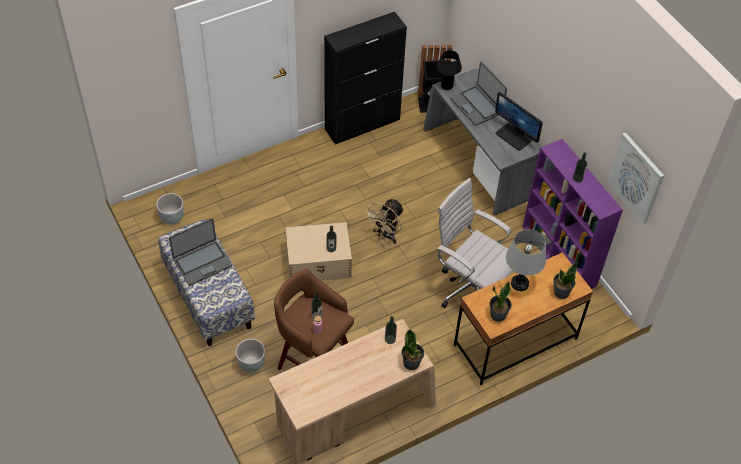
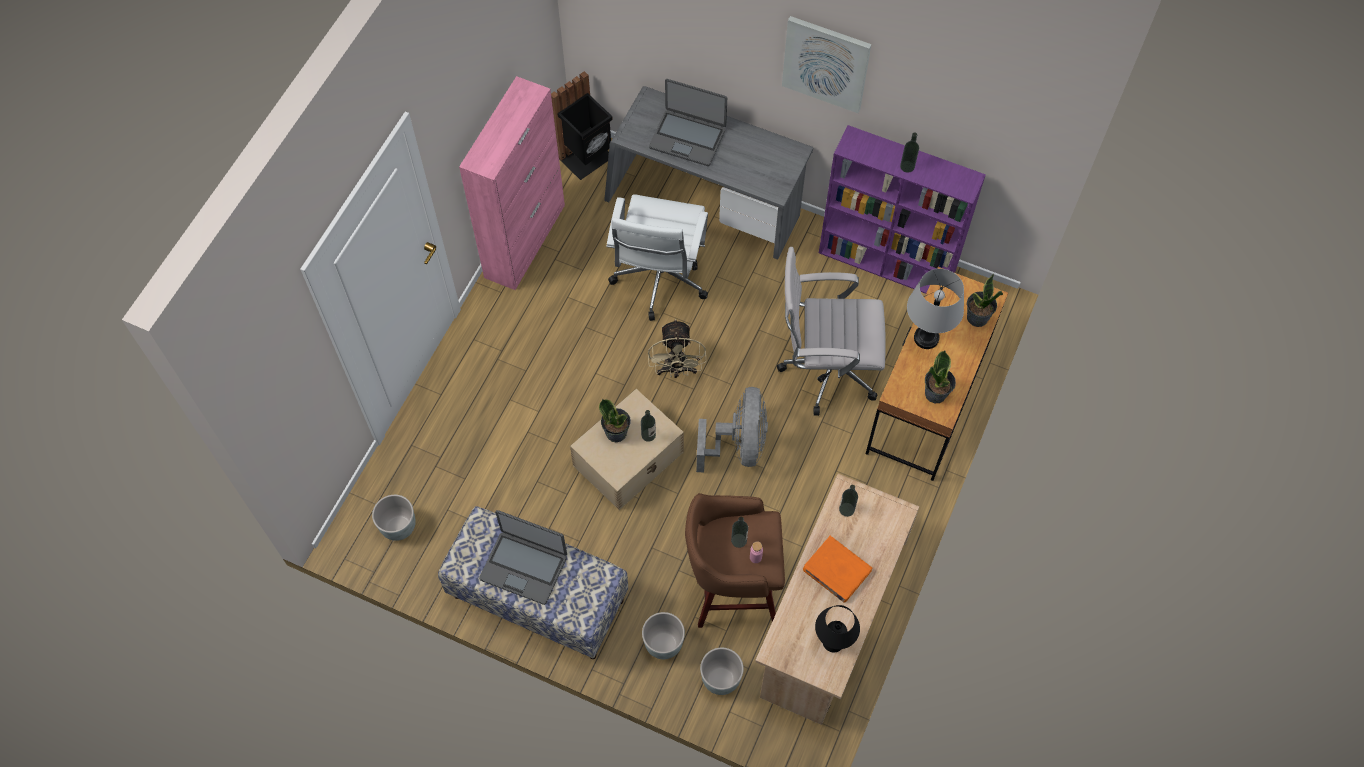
camera: 35 degrees left, 10 degrees up
laptop [169,218,232,286] -> laptop turned 90 degrees clockwise [479,510,567,605]
black cabinet [324,12,407,145] -> pink cabinet [459,76,565,290]
potted plant [401,330,424,370] -> potted plant moved to [599,399,631,442]
black table lamp [437,50,462,90] -> black table lamp moved to [815,605,860,653]
monitor [495,91,543,151] -> none
picture [608,133,664,224] -> picture moved to [782,16,871,113]
none -> white office chair [606,194,708,321]
none -> grey fan [696,387,768,472]
none -> grey planter [700,648,744,695]
none -> orange book [803,536,872,603]

